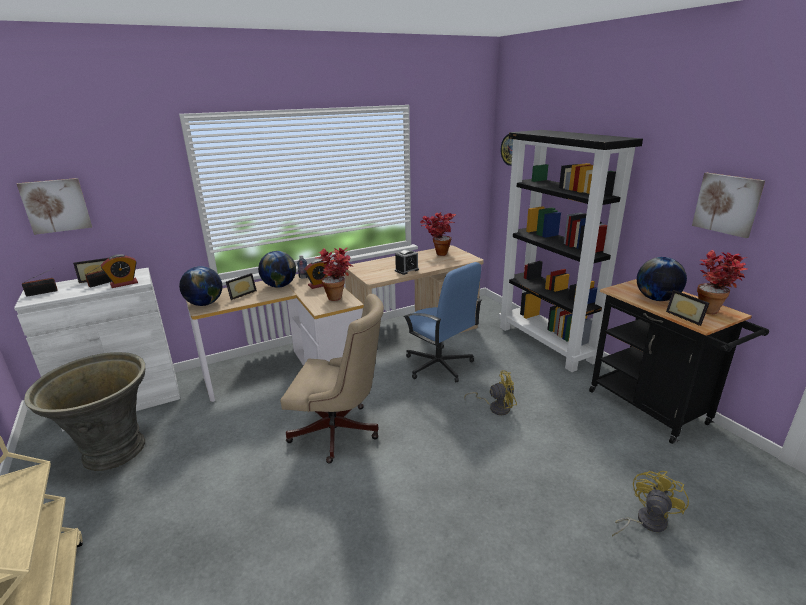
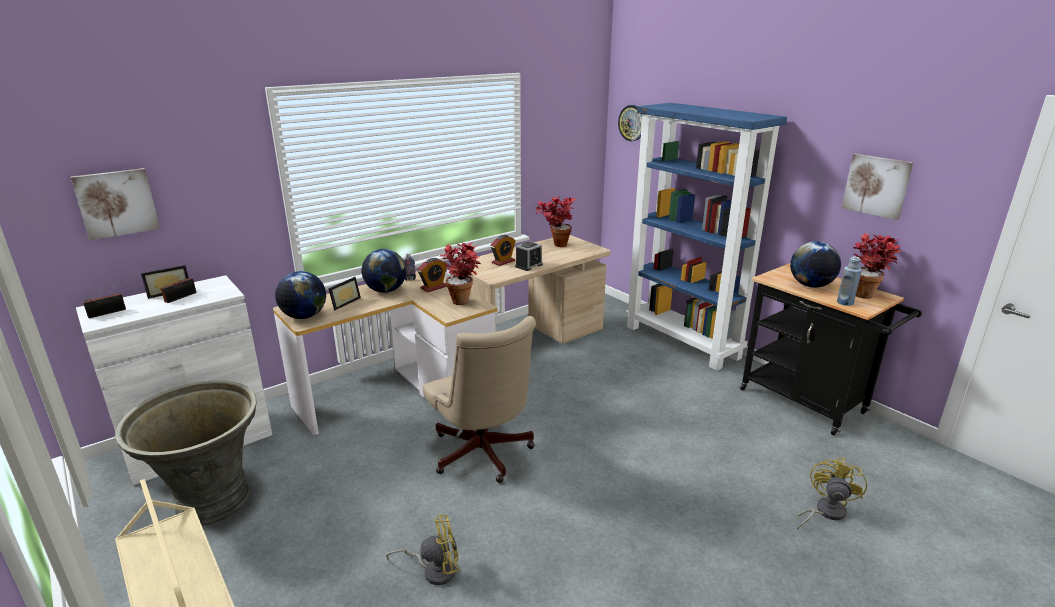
camera: 10 degrees left, 0 degrees up
alarm clock [101,254,138,288] -> alarm clock moved to [491,235,516,266]
beige office chair [280,294,384,464] -> beige office chair turned 60 degrees clockwise [423,316,536,483]
blue office chair [403,262,482,382] -> none
yellow fan [464,370,517,415] -> yellow fan moved to [386,514,460,585]
black bookcase [498,130,643,372] -> blue bookcase [625,103,787,371]
picture frame [666,290,709,326] -> blue bottle [837,256,862,306]

